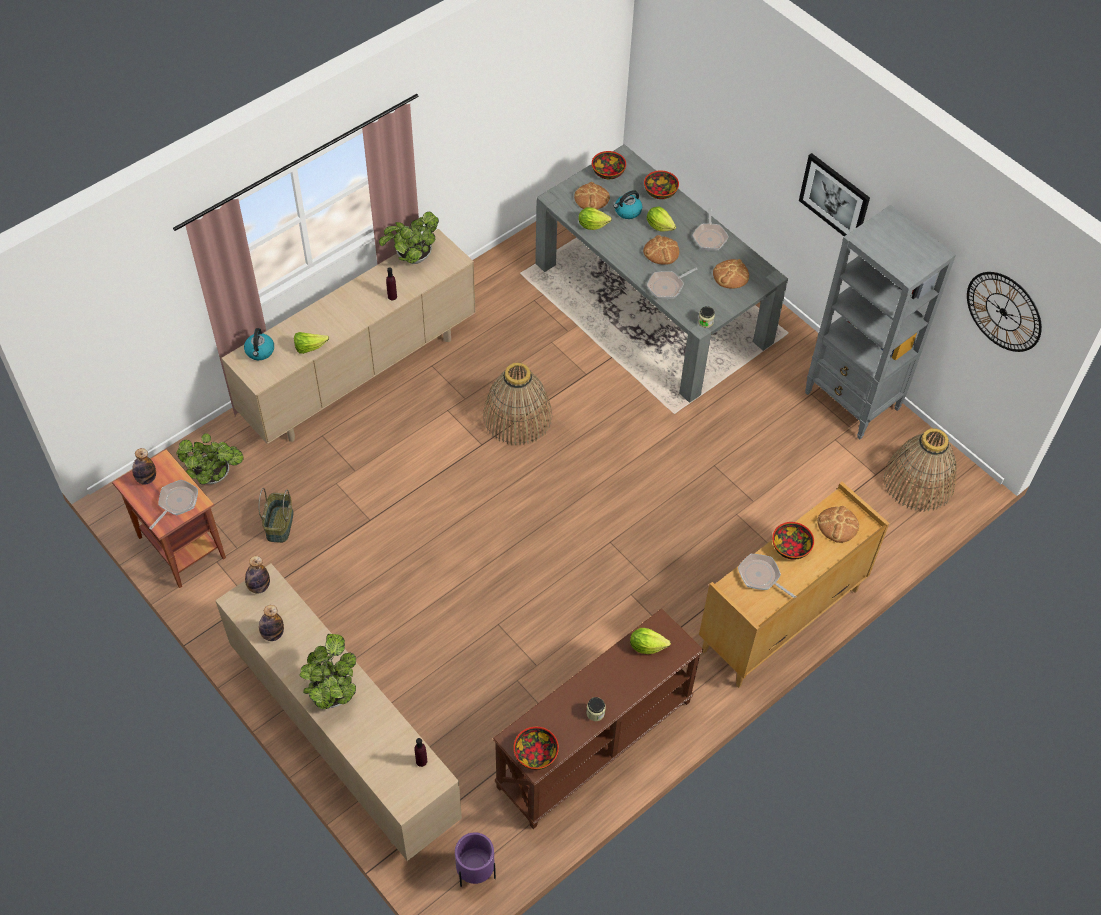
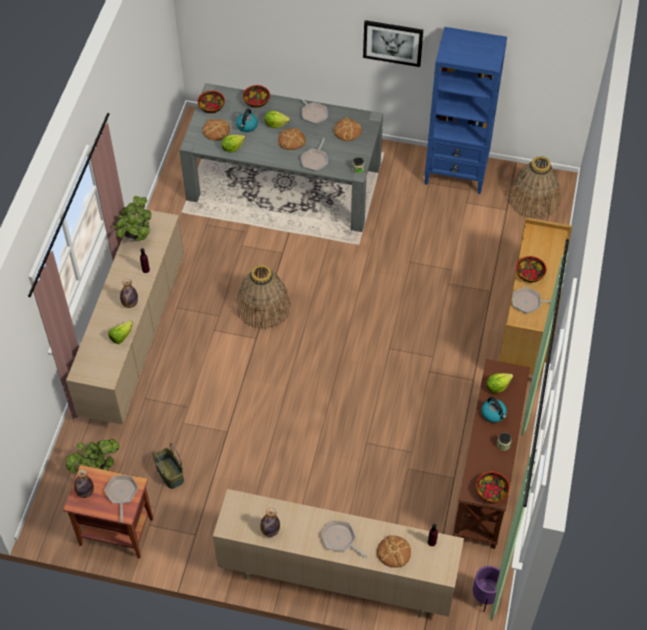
camera: 35 degrees left, 0 degrees up
kettle [244,328,274,360] -> kettle moved to [481,397,507,423]
bottle [245,556,270,594] -> bottle moved to [120,279,138,308]
potted plant [299,634,356,709] -> frying pan [321,521,368,558]
grey bookcase [805,205,956,439] -> blue bookcase [425,27,507,194]
bread [817,506,859,543] -> bread moved to [377,535,411,568]
wall clock [967,272,1042,352] -> none

